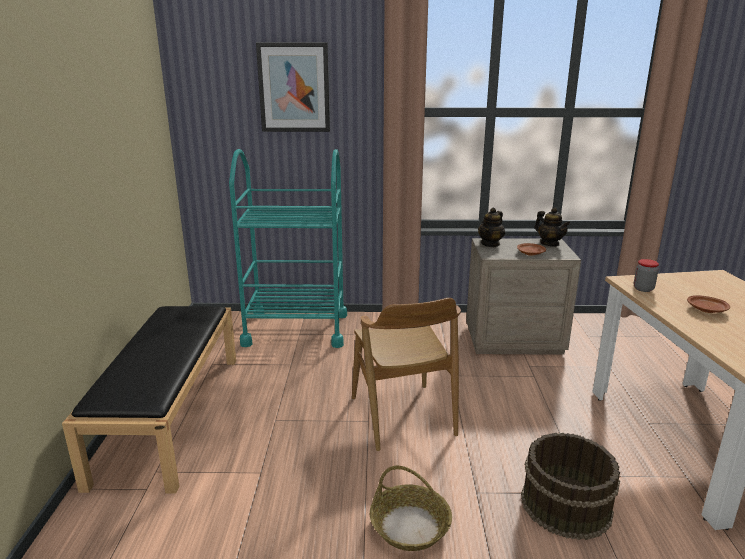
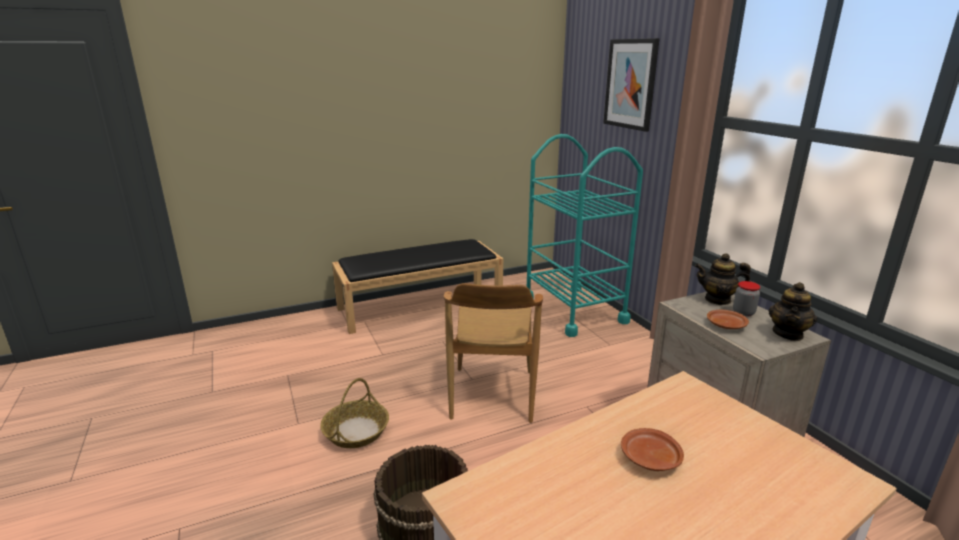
camera: 65 degrees right, 0 degrees up
brown chair [352,298,461,451] -> brown chair turned 45 degrees counterclockwise [444,283,543,423]
jar [634,259,659,292] -> jar moved to [733,281,761,317]

